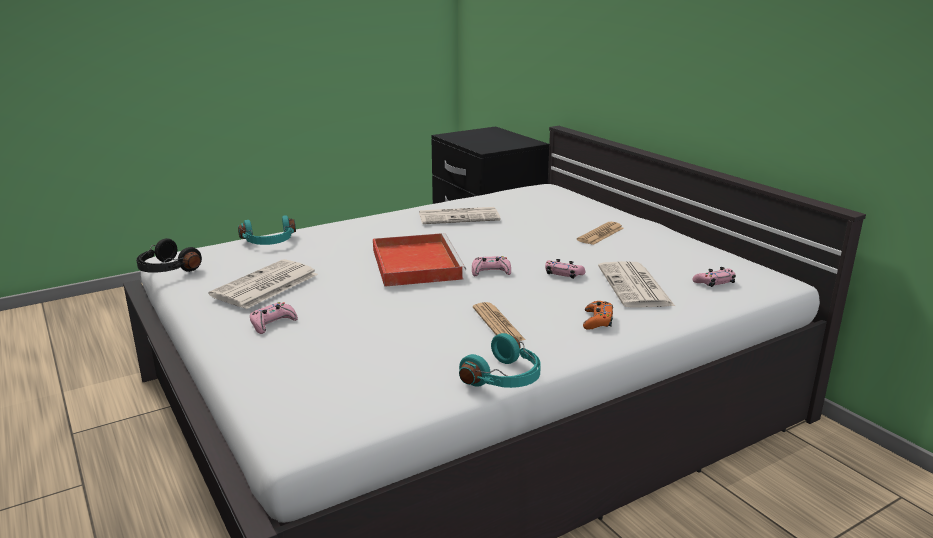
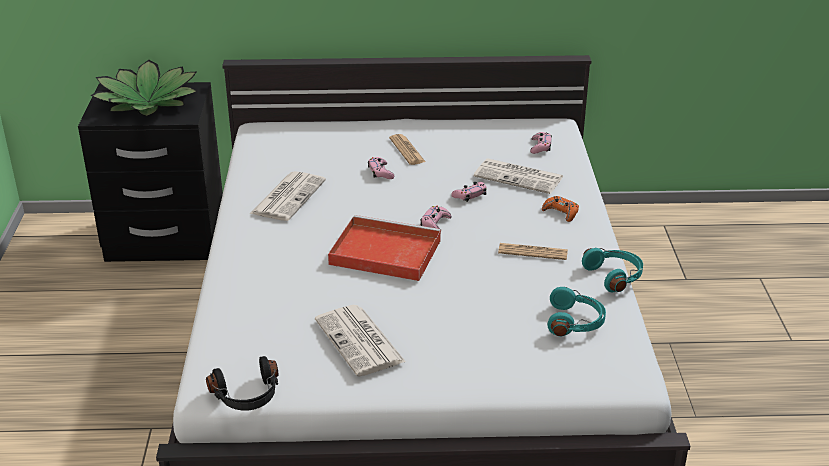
camera: 60 degrees left, 10 degrees up
turquoise headphones [238,216,296,245] -> turquoise headphones moved to [547,287,606,336]
pink game controller [250,302,298,334] -> pink game controller moved to [368,157,394,179]
none -> potted plant [90,60,197,116]

